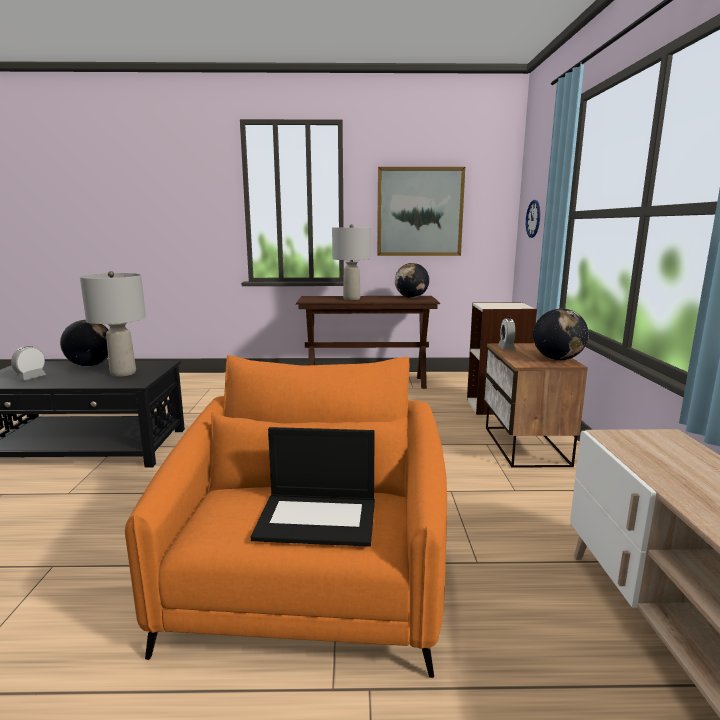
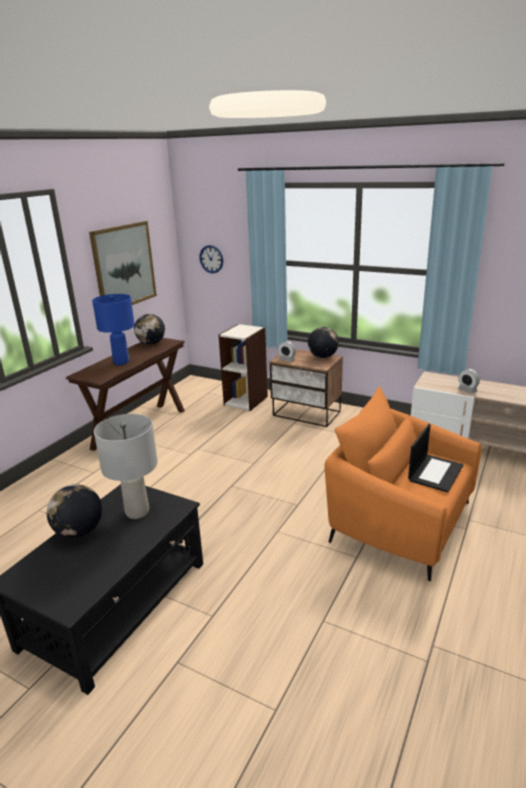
camera: 60 degrees left, 10 degrees up
alarm clock [11,346,46,380] -> alarm clock moved to [458,369,480,394]
grey table lamp [332,224,371,300] -> blue table lamp [92,294,135,365]

